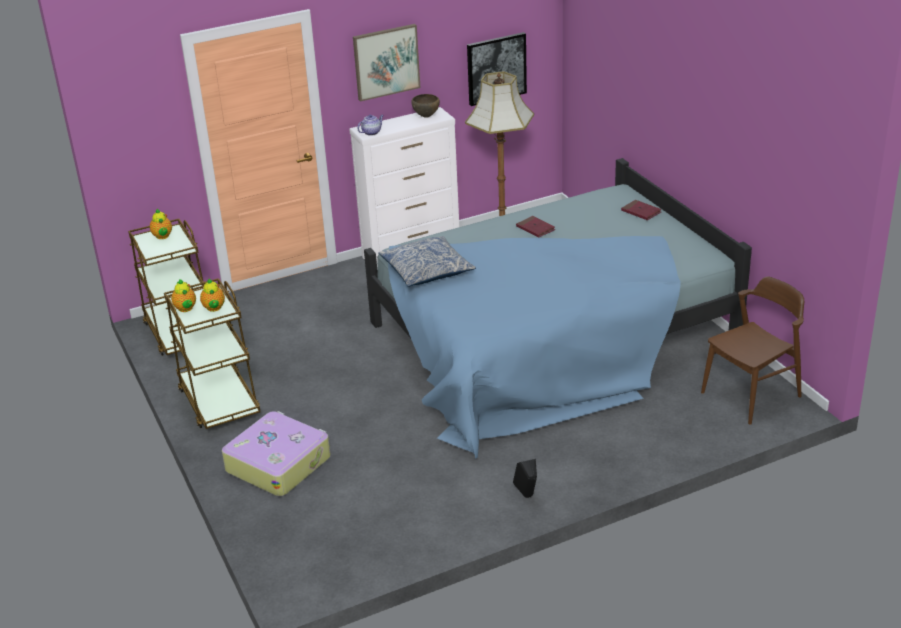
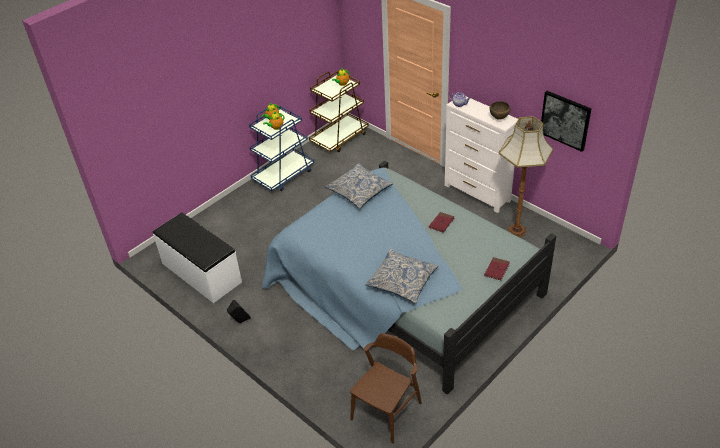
camera: 70 degrees right, 10 degrees up
brown cart [164,278,260,429] -> blue cart [249,106,314,191]
suitcase [222,411,331,496] -> none
picture [353,24,420,102] -> none
brown chair [701,276,804,425] -> brown chair turned 90 degrees counterclockwise [350,333,422,444]
none -> white bench [153,213,242,303]
none -> pillow [365,249,438,304]

